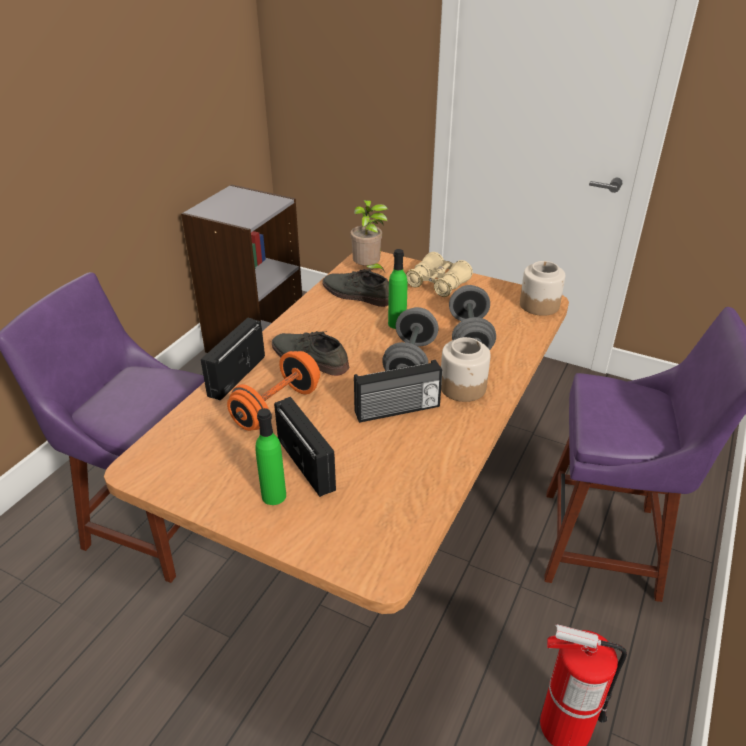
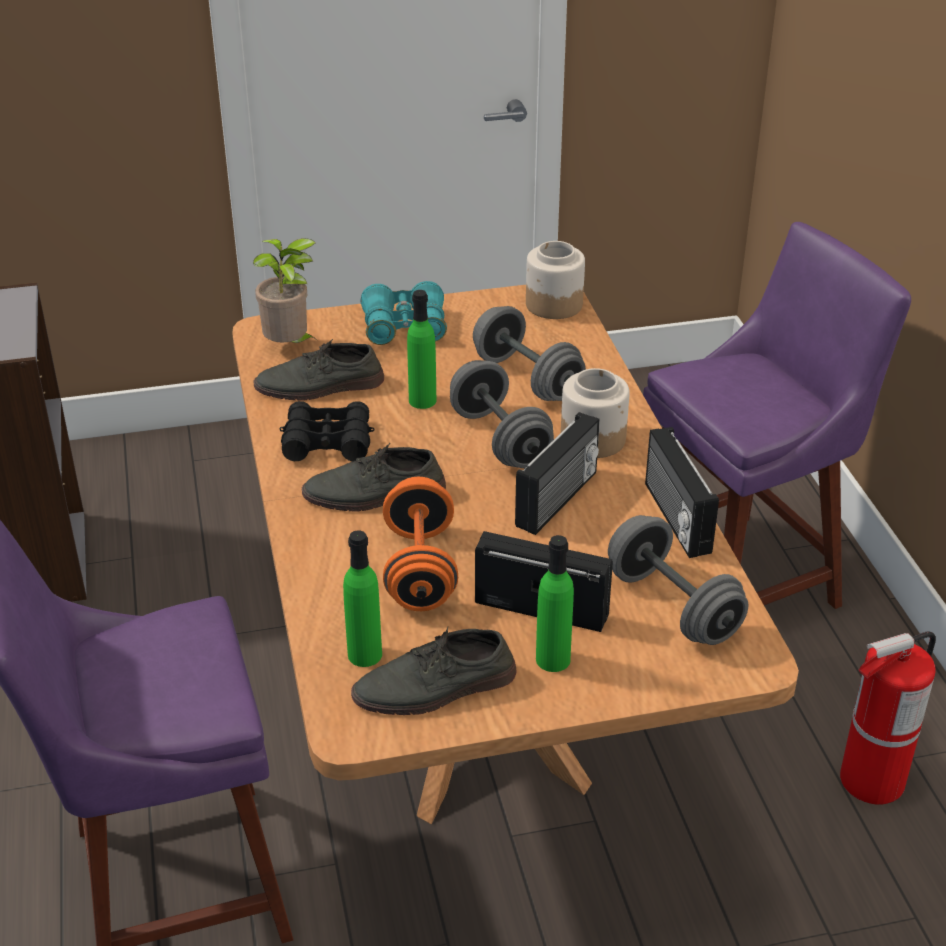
camera: 40 degrees left, 0 degrees up
radio [201,318,265,401] -> radio moved to [645,427,719,558]
beige binoculars [406,252,473,297] -> turquoise binoculars [361,281,447,345]
none -> black binoculars [280,401,375,461]
none -> green bottle [343,530,382,667]
none -> grey shoe [351,626,517,715]
none -> grey dumbbell [608,515,748,645]

